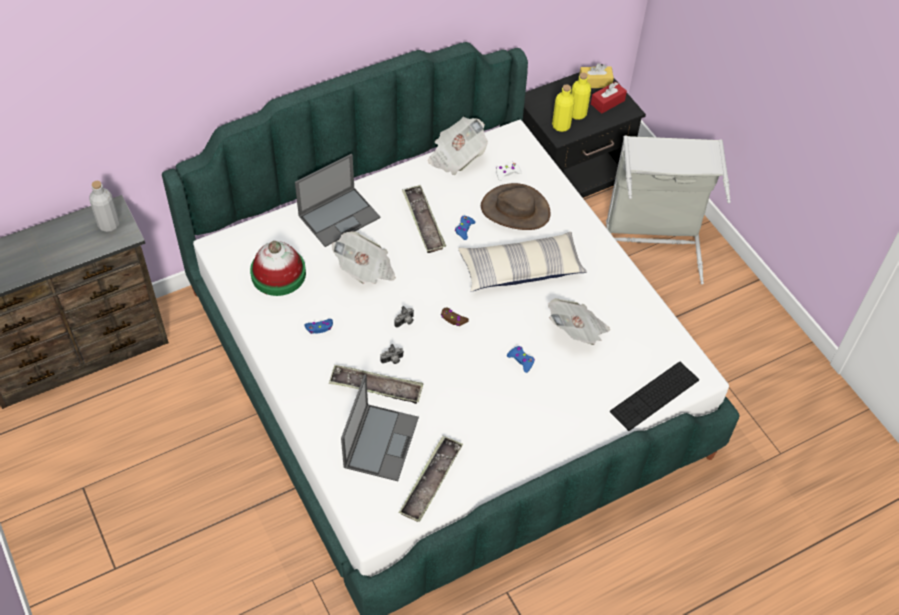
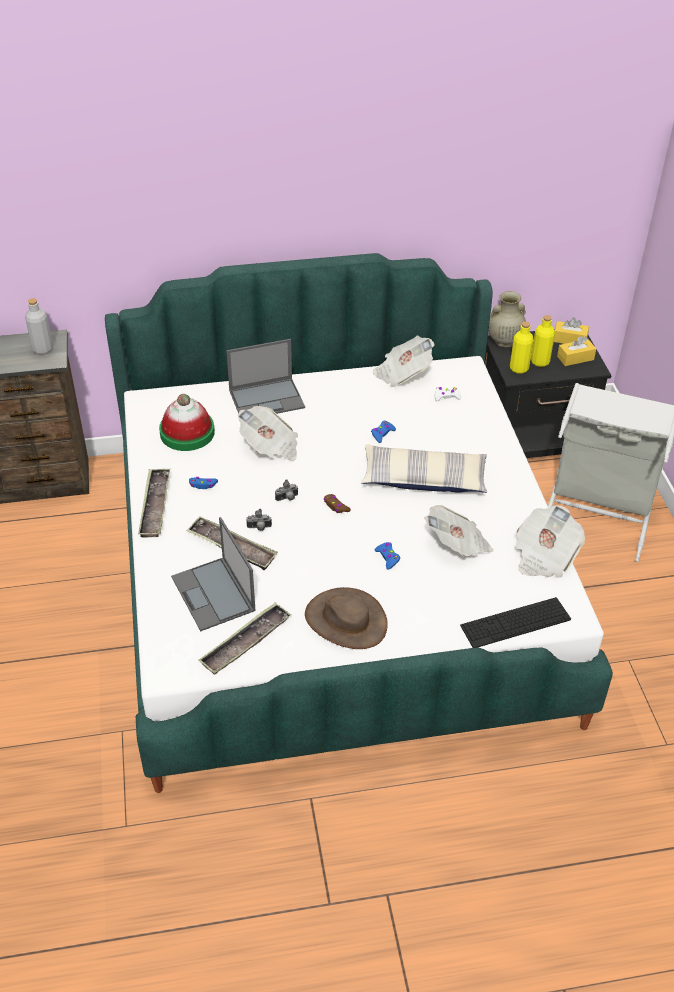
camera: 20 degrees right, 10 degrees down
laptop [341,374,419,481] -> laptop turned 120 degrees clockwise [171,517,256,631]
tray [402,185,446,253] -> tray moved to [138,469,170,537]
brown hat [481,183,550,230] -> brown hat moved to [305,587,388,649]
red tissue box [591,82,627,114] -> yellow tissue box [557,336,596,366]
none -> beige vase [488,291,526,347]
none -> newspaper [515,505,585,578]

